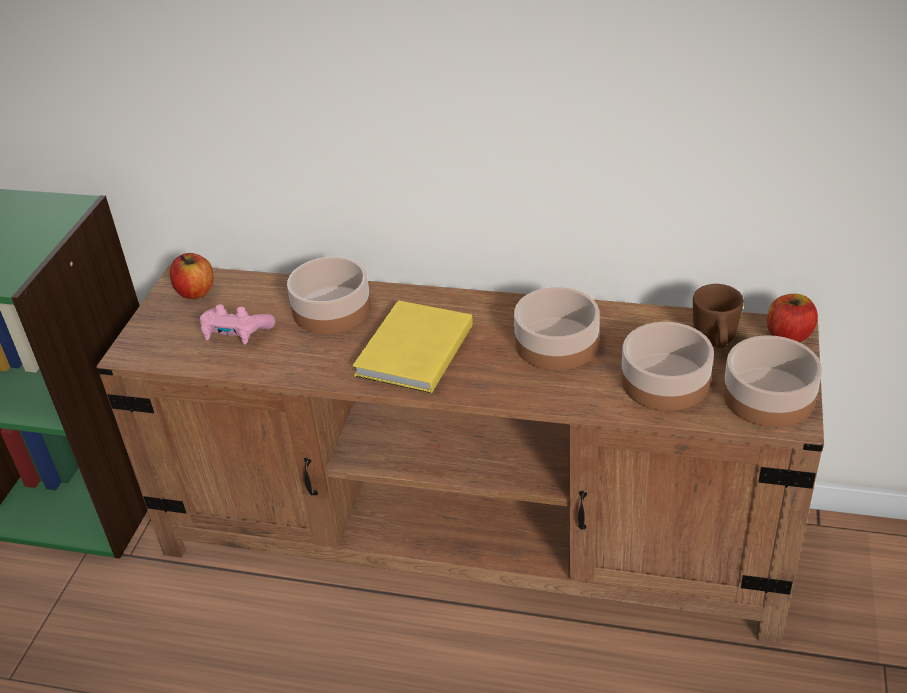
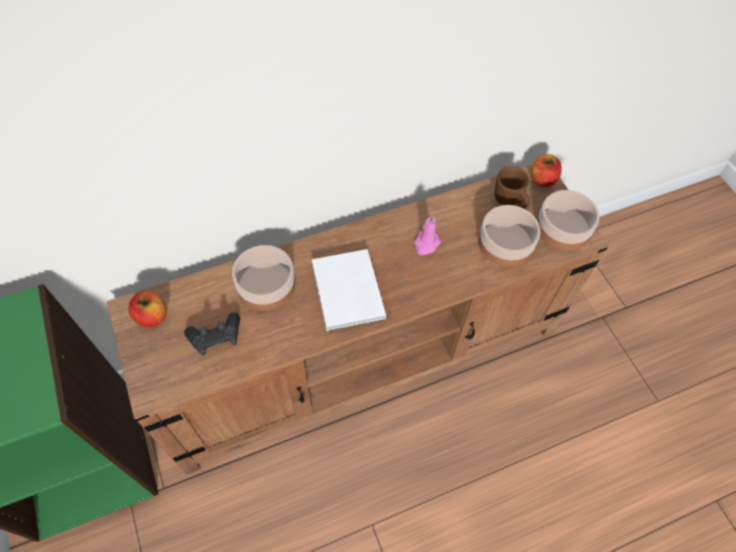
camera: 40 degrees left, 20 degrees up
pink game controller [200,304,275,344] -> black game controller [184,313,240,356]
yellow book [353,300,473,393] -> white book [311,249,386,331]
bowl [514,287,600,370] -> pink candle [414,215,441,255]

